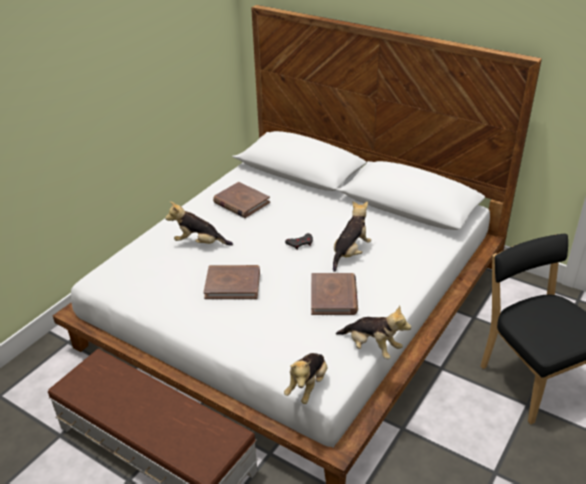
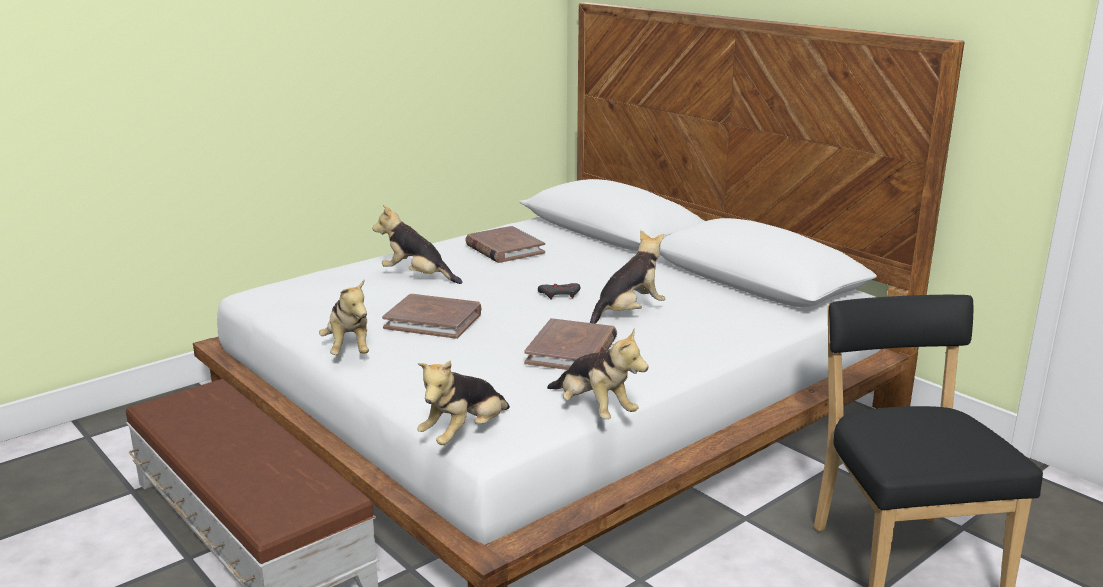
camera: 15 degrees right, 15 degrees down
none -> plush toy [319,280,369,355]

